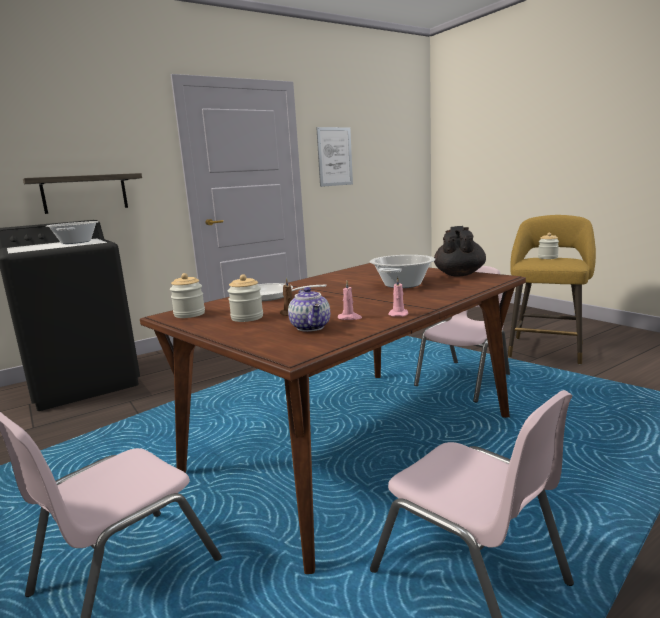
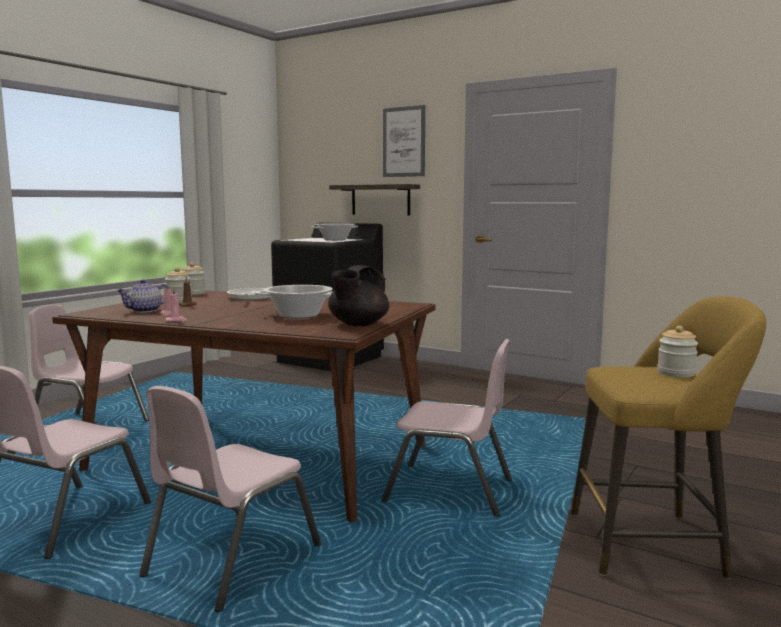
camera: 65 degrees right, 5 degrees down
picture [316,127,353,187] -> picture moved to [383,105,425,177]
black teapot [434,226,486,277] -> black teapot turned 135 degrees clockwise [328,265,389,326]
none -> pink chair [139,386,321,612]

